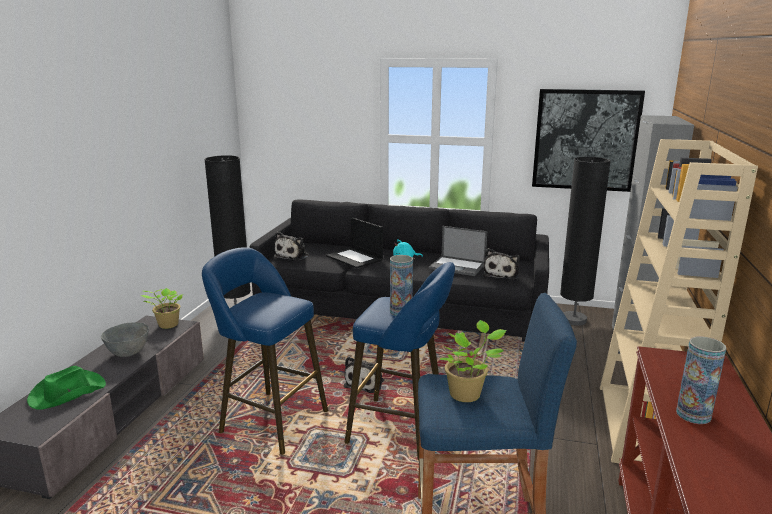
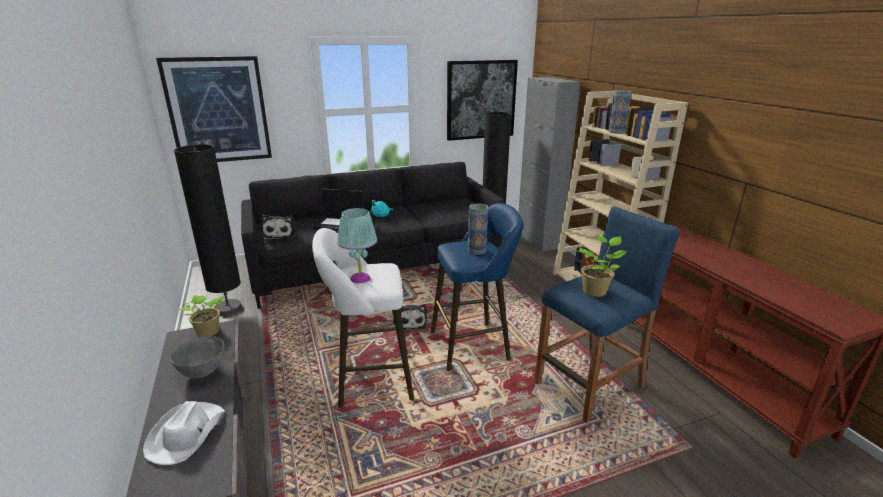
camera: 35 degrees left, 5 degrees up
green hat [27,366,106,410] -> white hat [143,401,225,465]
blue stool [202,247,328,455] -> white stool [312,228,414,408]
laptop [429,226,487,276] -> none
plush toy [483,248,520,280] -> none
vase [676,336,726,424] -> vase moved to [609,90,632,134]
none -> picture [156,56,272,162]
none -> turquoise table lamp [338,208,377,283]

